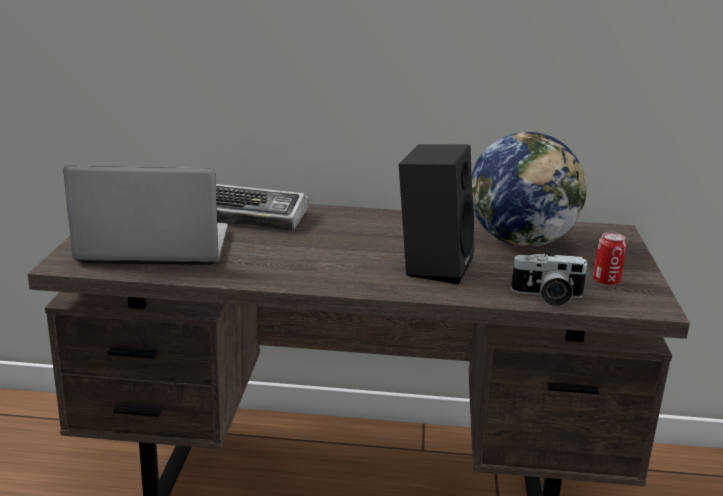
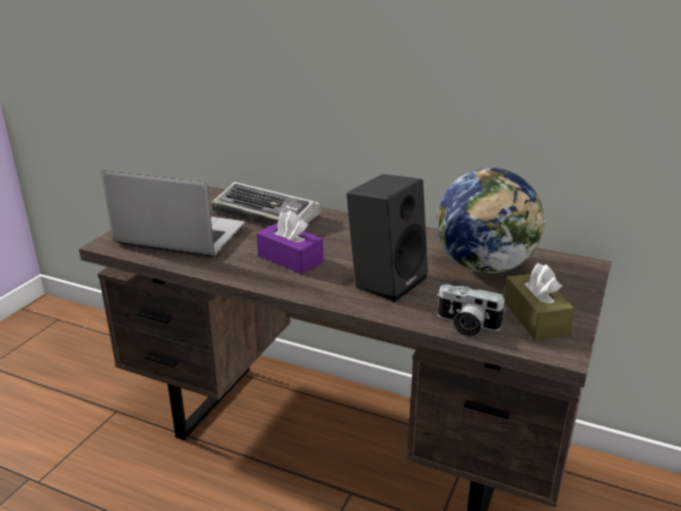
camera: 20 degrees right, 5 degrees up
can [593,232,627,286] -> brown tissue box [504,263,575,339]
none -> purple tissue box [257,211,323,274]

